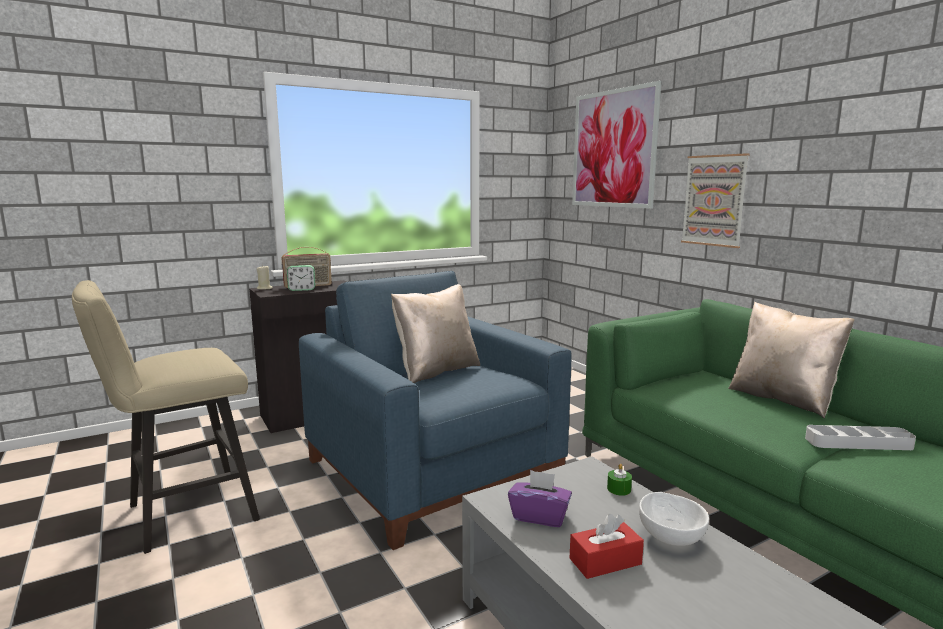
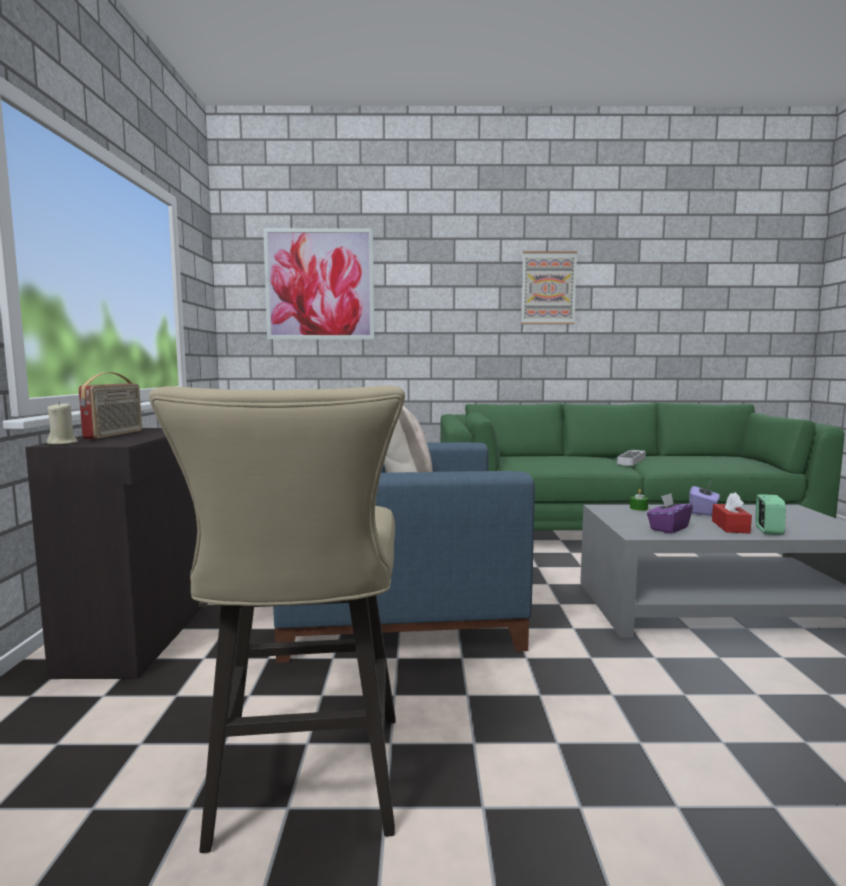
camera: 60 degrees left, 5 degrees down
alarm clock [287,265,315,291] -> alarm clock moved to [755,495,786,535]
white bowl [639,492,709,546] -> purple tissue box [689,482,720,516]
picture [681,153,750,248] -> picture moved to [521,251,577,324]
beige pillow [729,302,855,418] -> none

